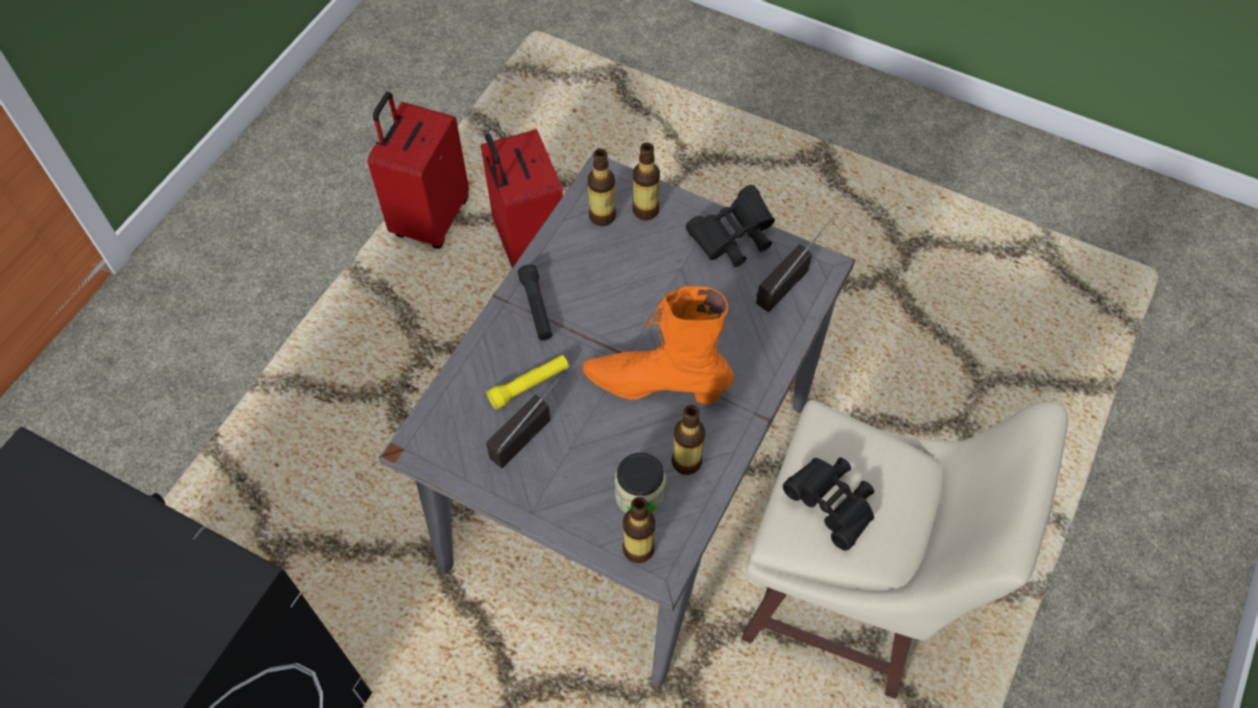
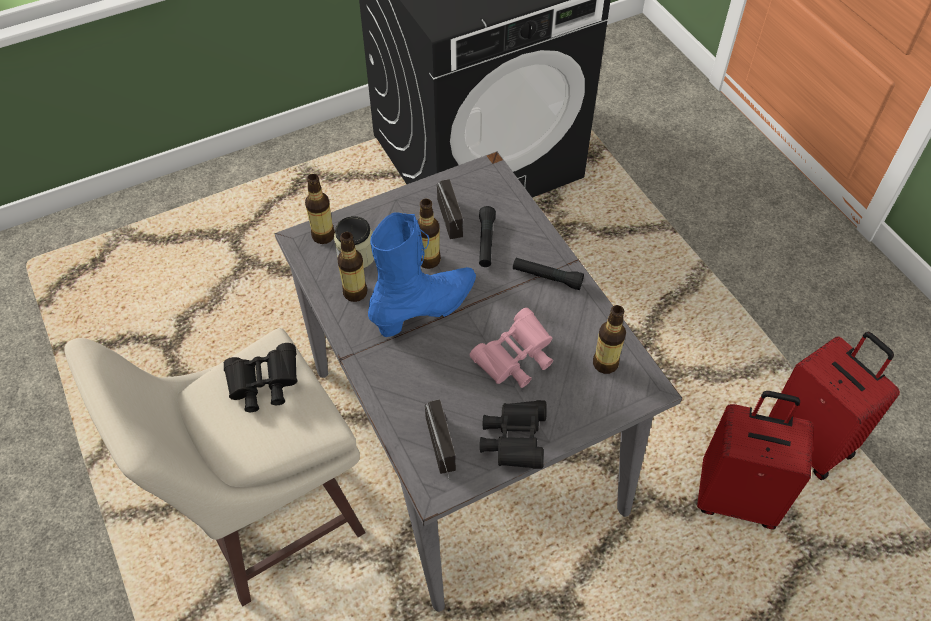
camera: 125 degrees right, 5 degrees down
yellow flashlight [486,355,569,410] -> black flashlight [479,206,496,267]
orange boot [582,286,734,404] -> blue boot [368,212,476,337]
bottle [632,143,660,220] -> bottle moved to [418,199,441,269]
none -> pink binoculars [470,308,553,388]

